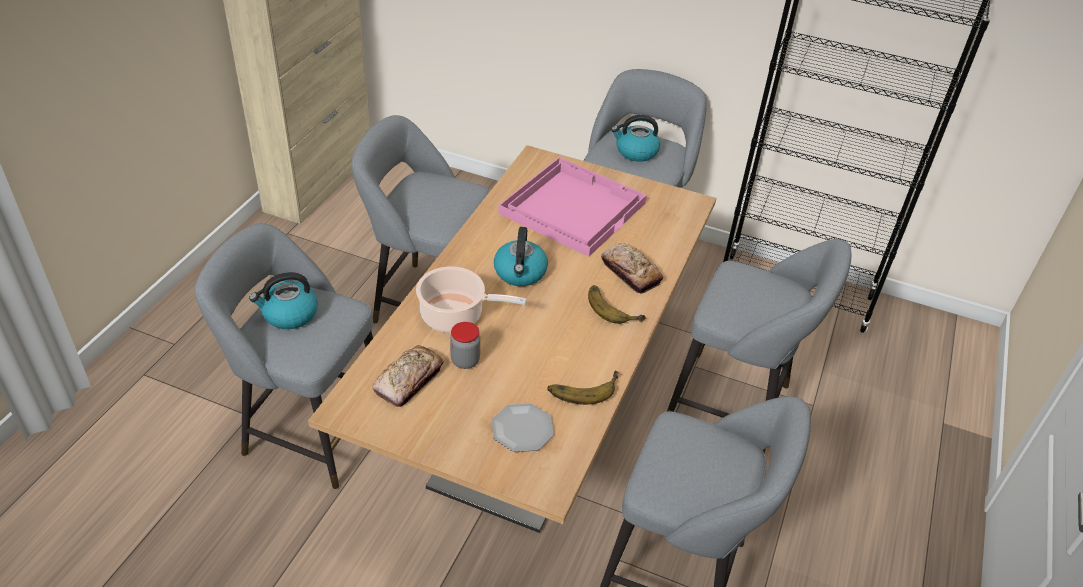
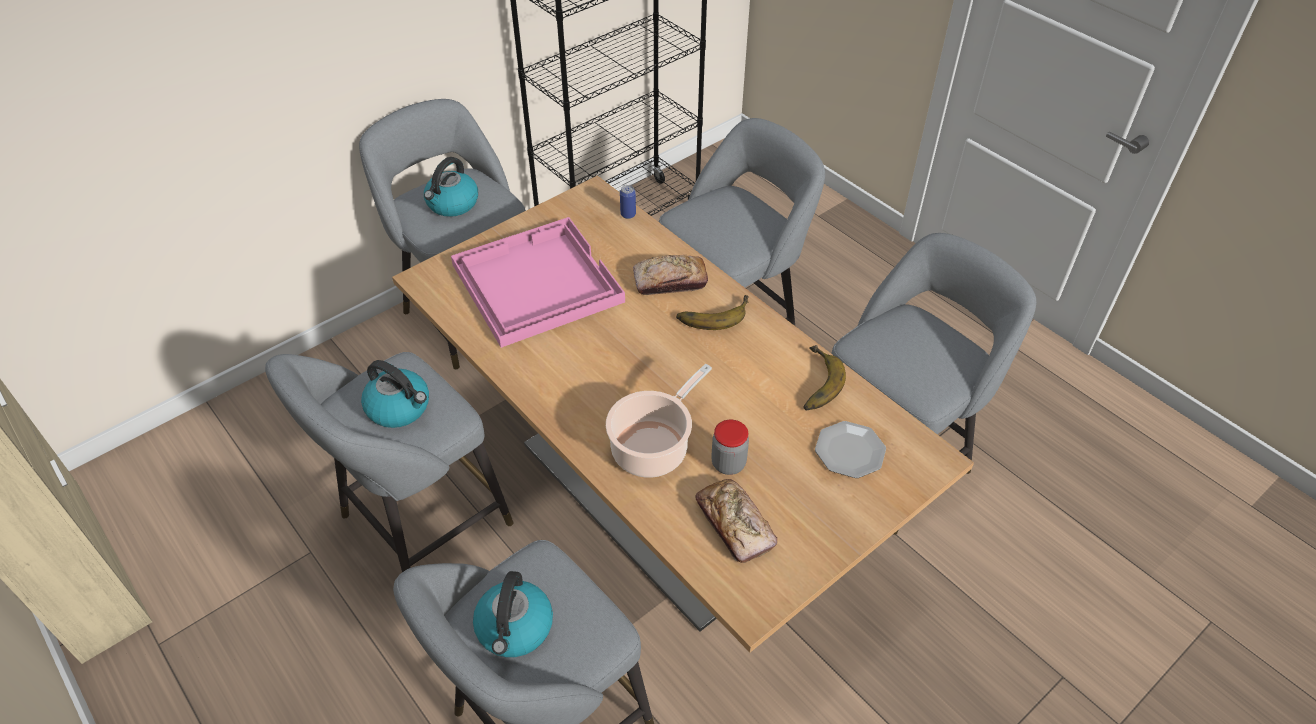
camera: 60 degrees left, 5 degrees up
kettle [494,227,548,286] -> kettle moved to [361,360,429,428]
none -> can [620,185,636,219]

